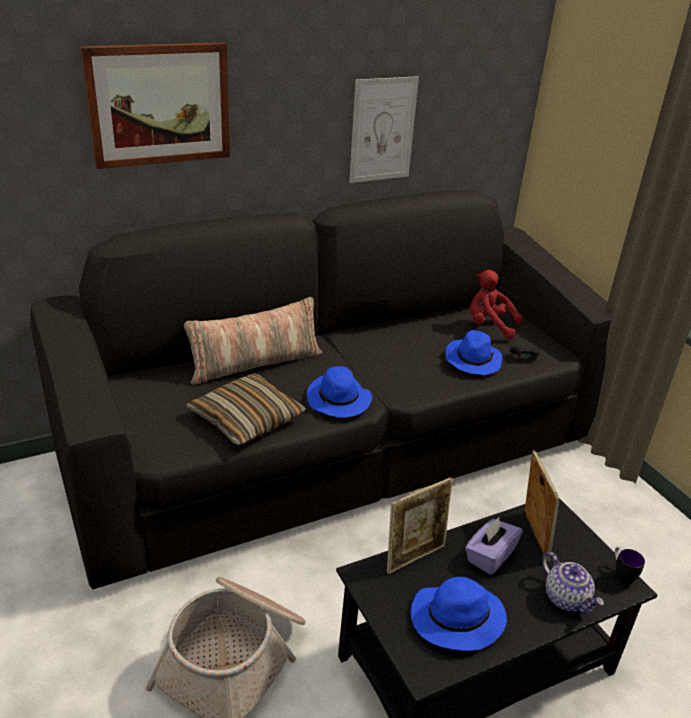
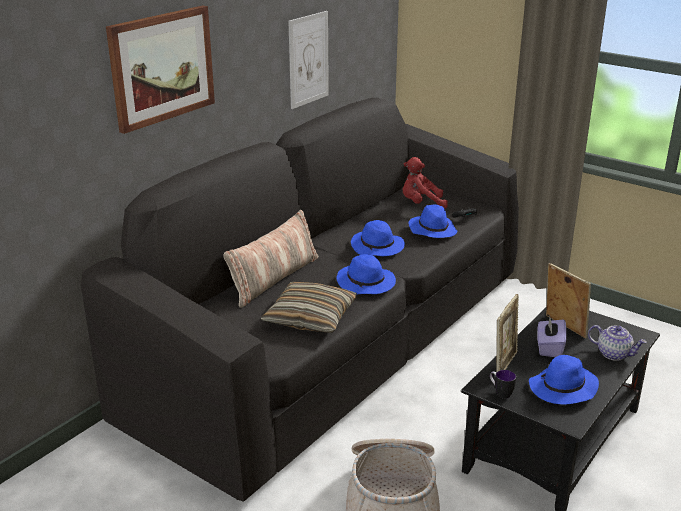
camera: 25 degrees left, 5 degrees down
mug [615,547,645,584] -> mug moved to [490,370,516,399]
none -> blue hat [351,220,405,256]

